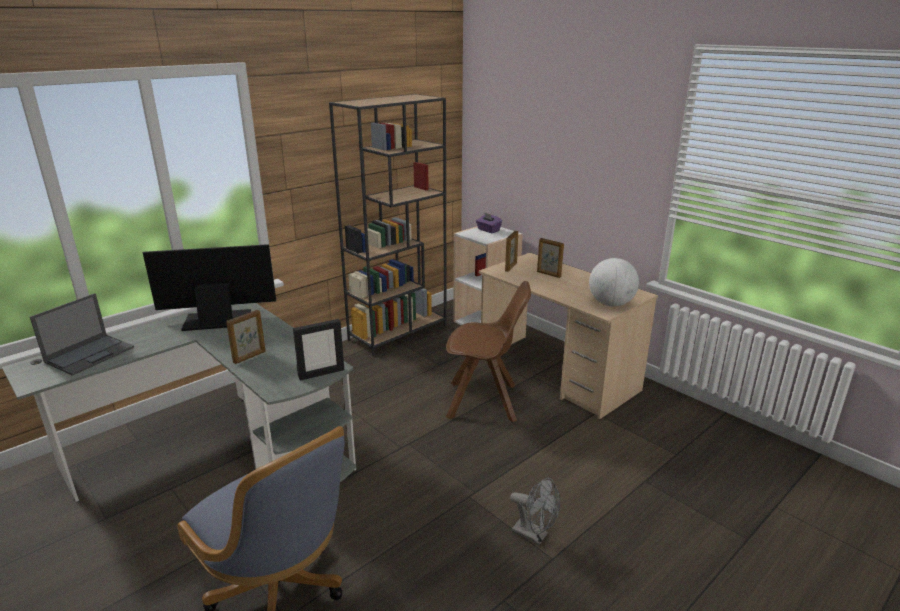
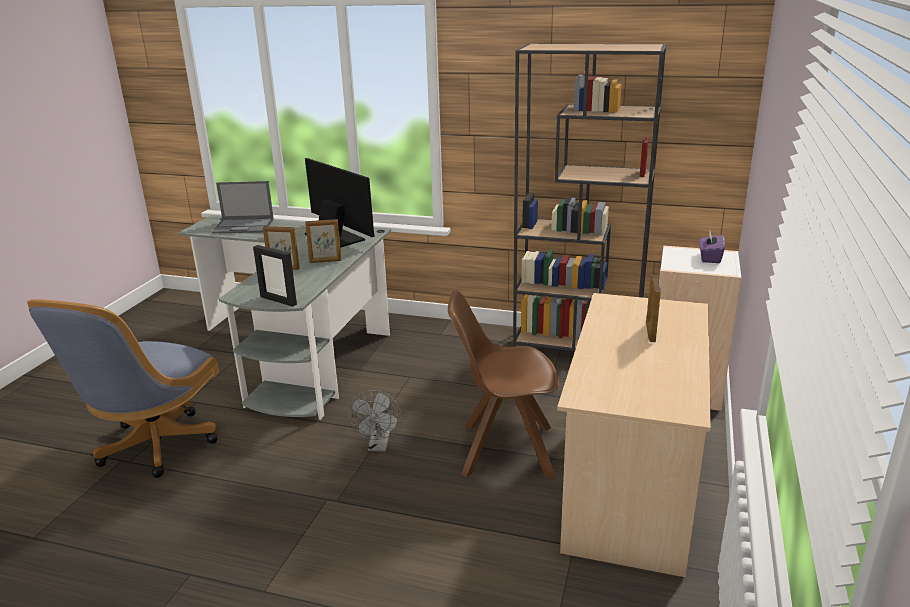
camera: 60 degrees right, 0 degrees up
brown chair [446,281,531,422] -> brown chair turned 120 degrees clockwise [448,290,559,479]
picture frame [505,231,518,272] -> picture frame moved to [305,219,341,263]
grey fan [510,478,560,545] -> grey fan moved to [348,390,401,452]
globe [589,258,639,306] -> none

